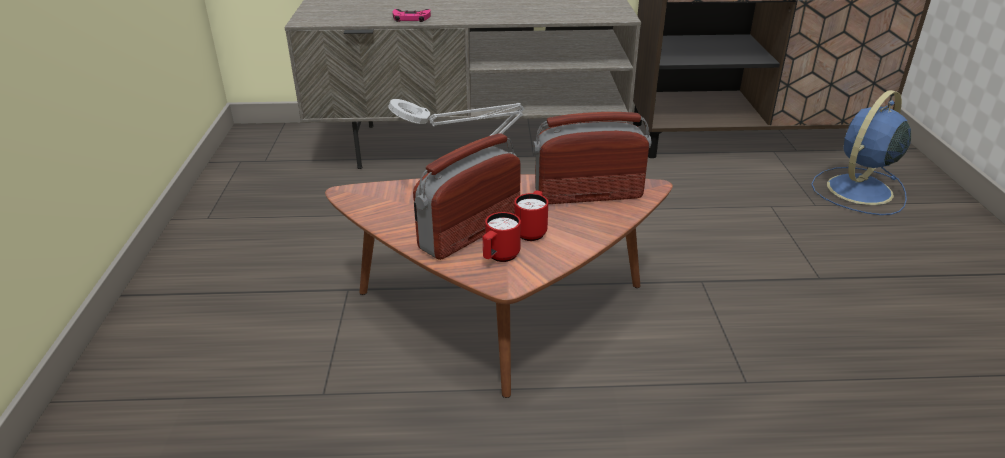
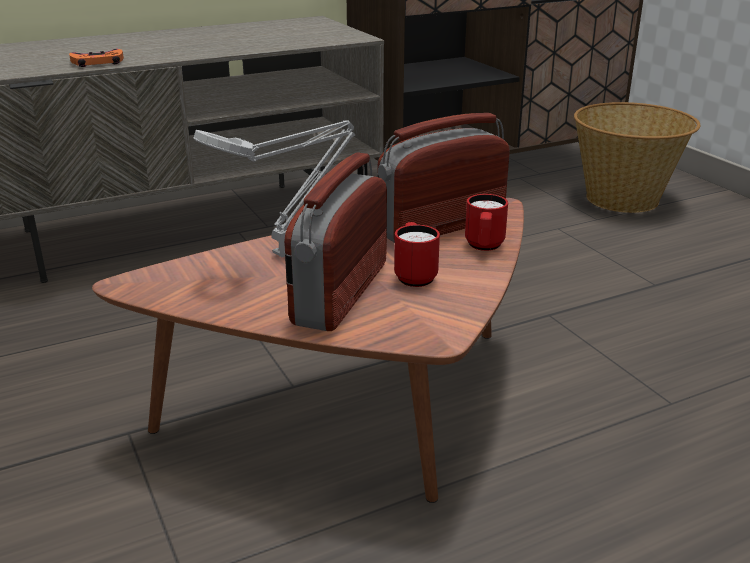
camera: 25 degrees left, 5 degrees down
pink game controller [393,9,431,22] -> orange game controller [69,49,124,67]
red mug [483,212,521,262] -> red mug moved to [465,194,508,251]
blue fan [811,90,911,215] -> basket [574,102,700,213]

